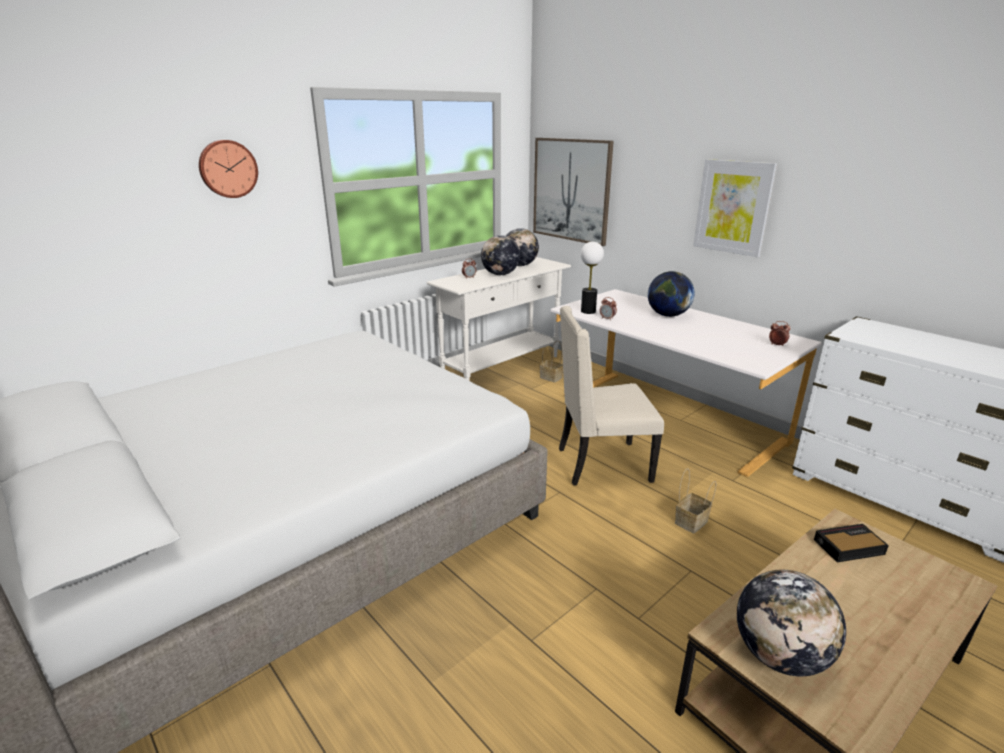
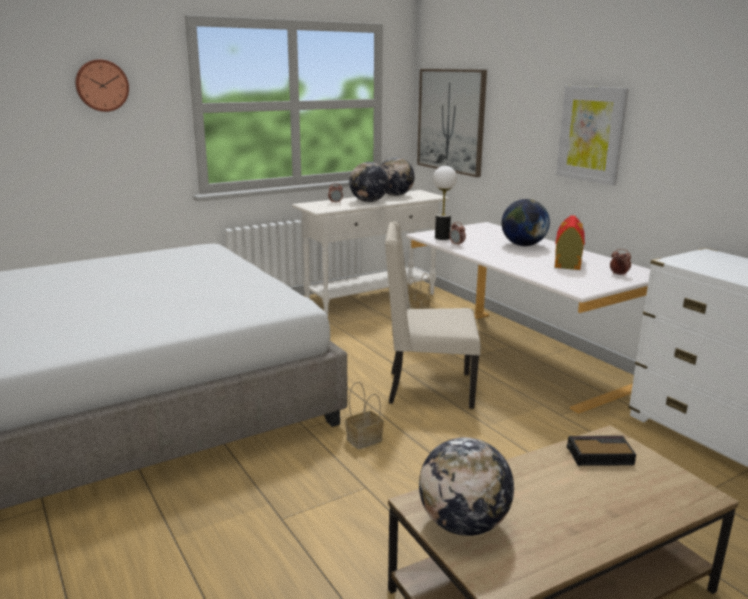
camera: 10 degrees right, 5 degrees down
basket [675,468,716,533] -> basket moved to [345,382,384,449]
none -> toy house [555,215,585,270]

